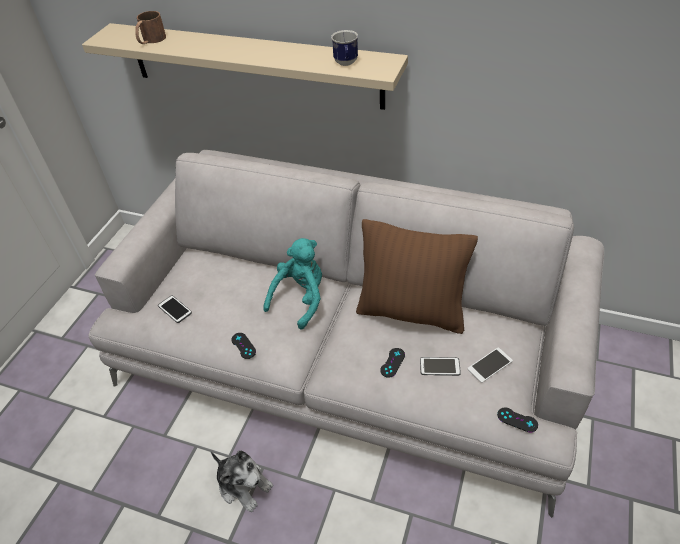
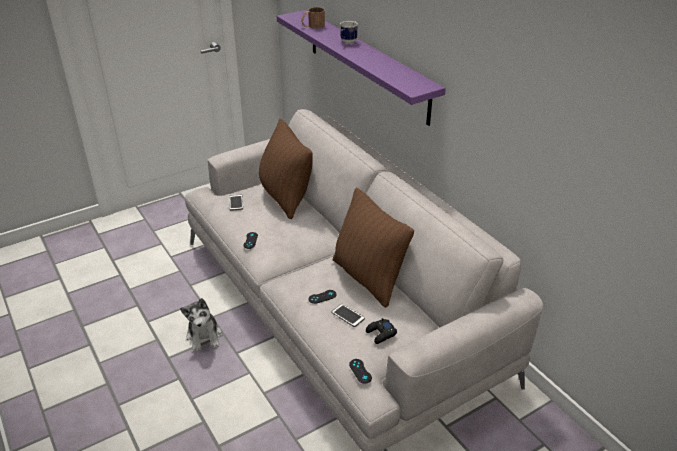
camera: 35 degrees right, 10 degrees down
beige shelf [82,23,408,110] -> purple shelf [277,10,446,126]
turquoise plush toy [263,238,322,330] -> none
mug [331,30,358,66] -> mug moved to [340,21,358,44]
phone [467,348,513,383] -> black game controller [366,318,397,344]
none -> brown pillow [259,119,313,219]

